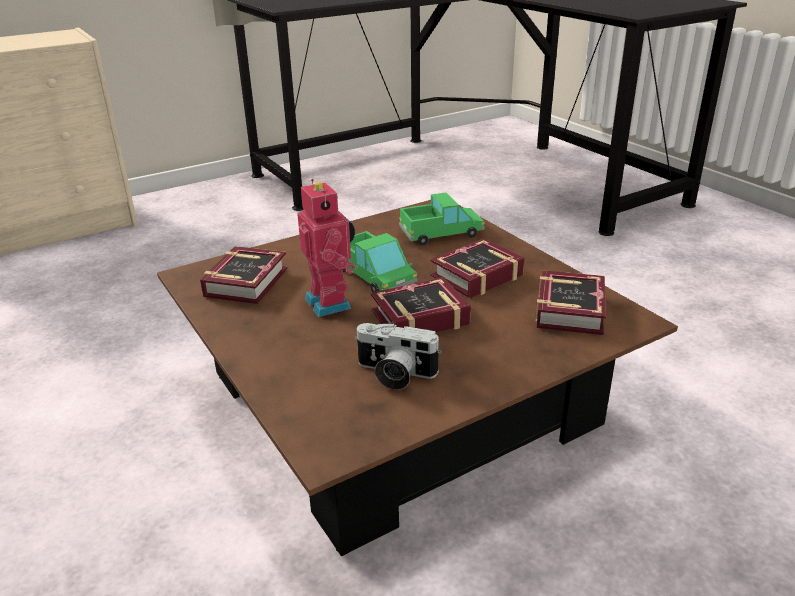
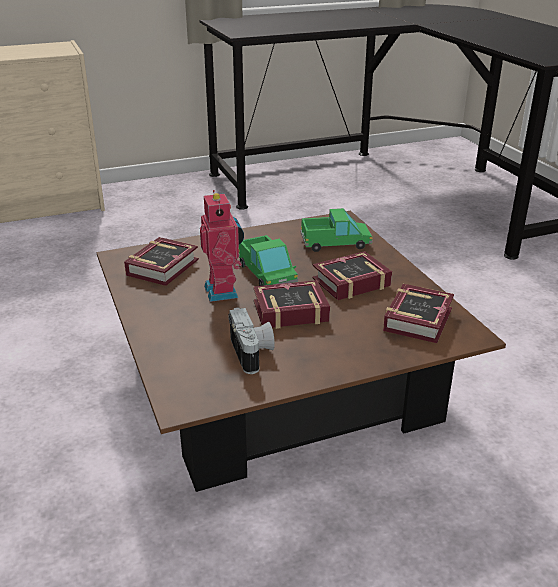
camera: 10 degrees right, 0 degrees up
camera [355,323,441,390] -> camera turned 135 degrees counterclockwise [228,307,275,374]

